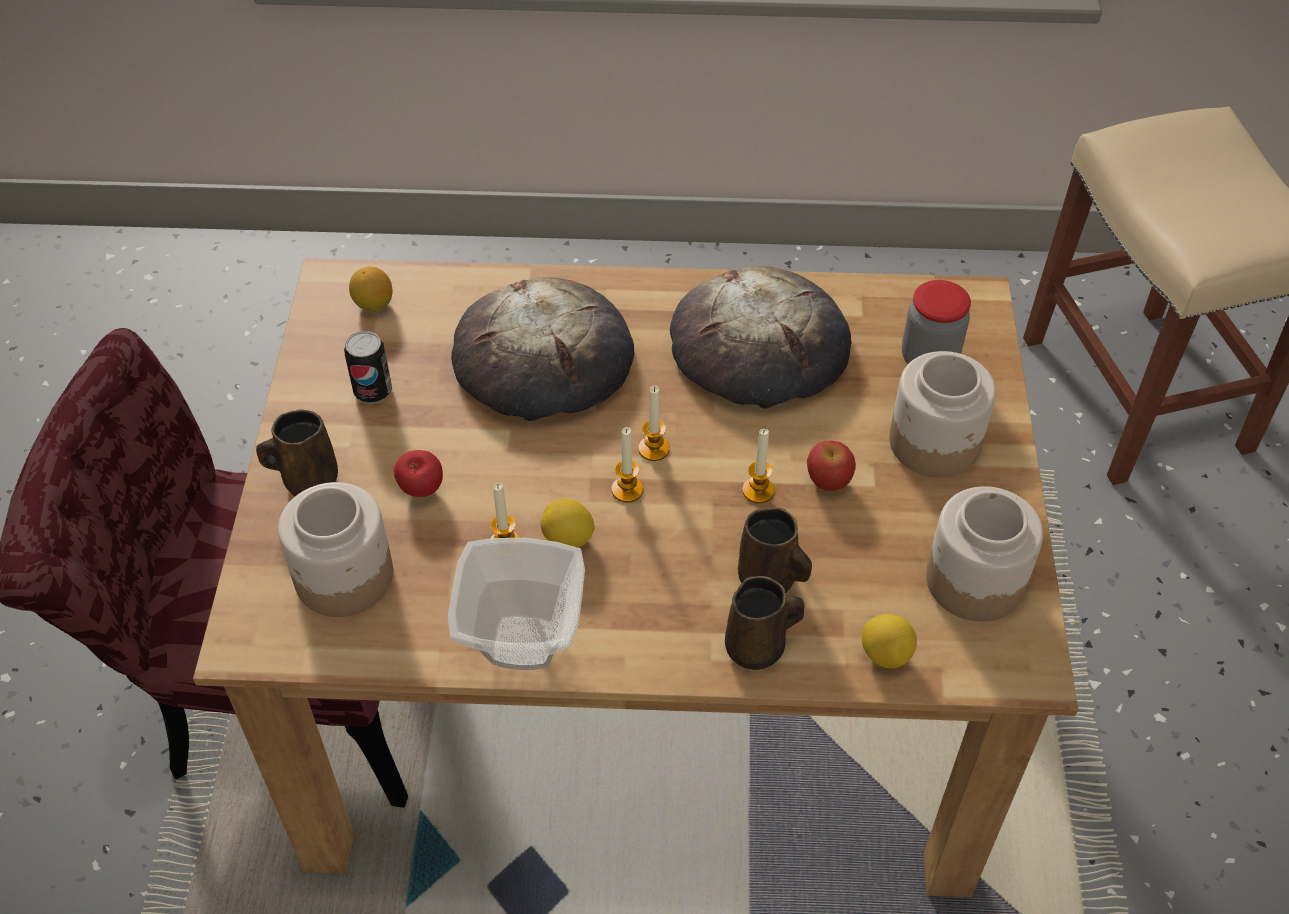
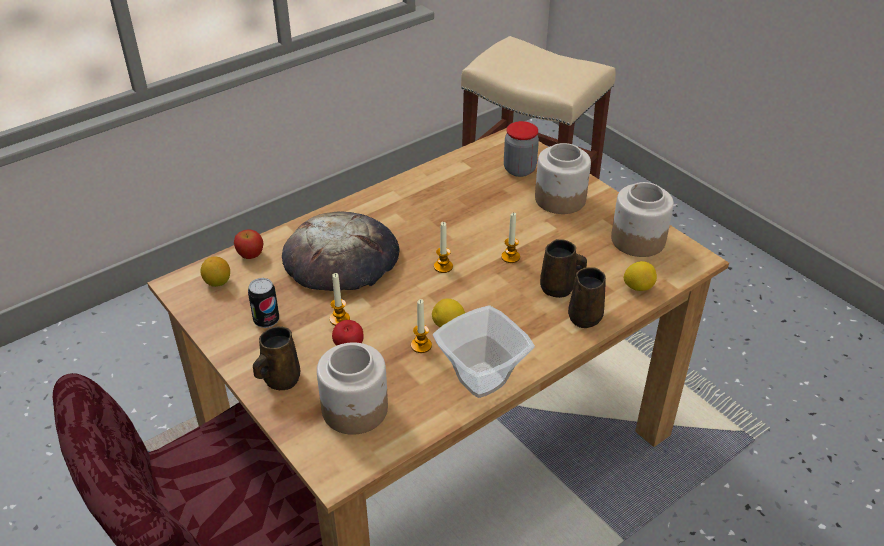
camera: 40 degrees left, 10 degrees down
candle [611,427,643,503] -> candle moved to [330,273,350,326]
bread [670,266,852,409] -> none
apple [807,441,856,491] -> apple moved to [234,229,263,259]

